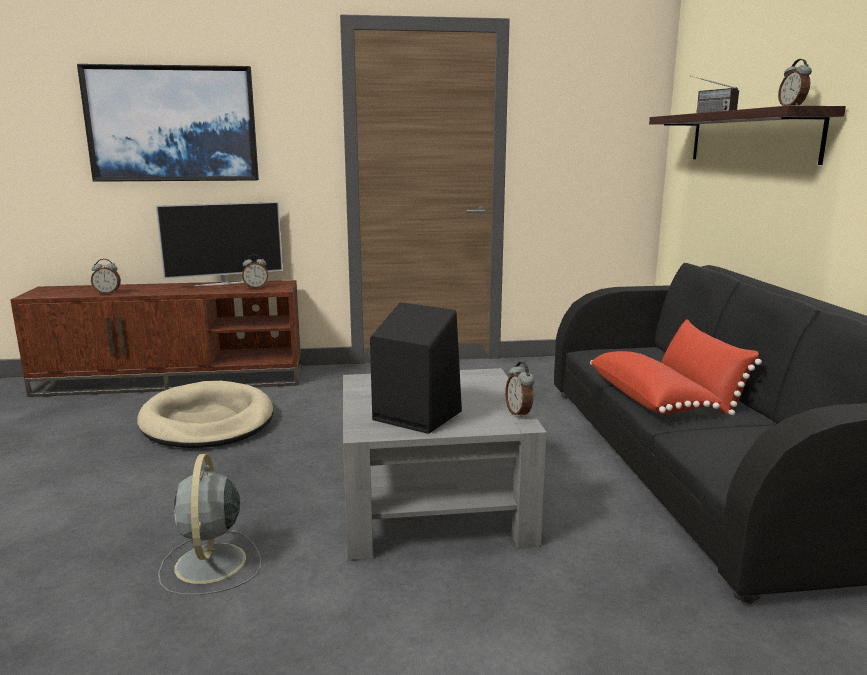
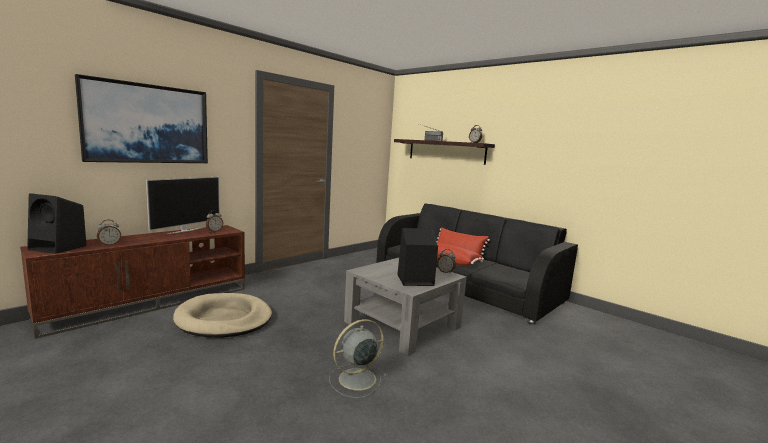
camera: 40 degrees left, 5 degrees down
grey fan [158,454,261,595] -> grey fan turned 105 degrees clockwise [329,319,387,398]
none -> black speaker [27,193,87,254]

